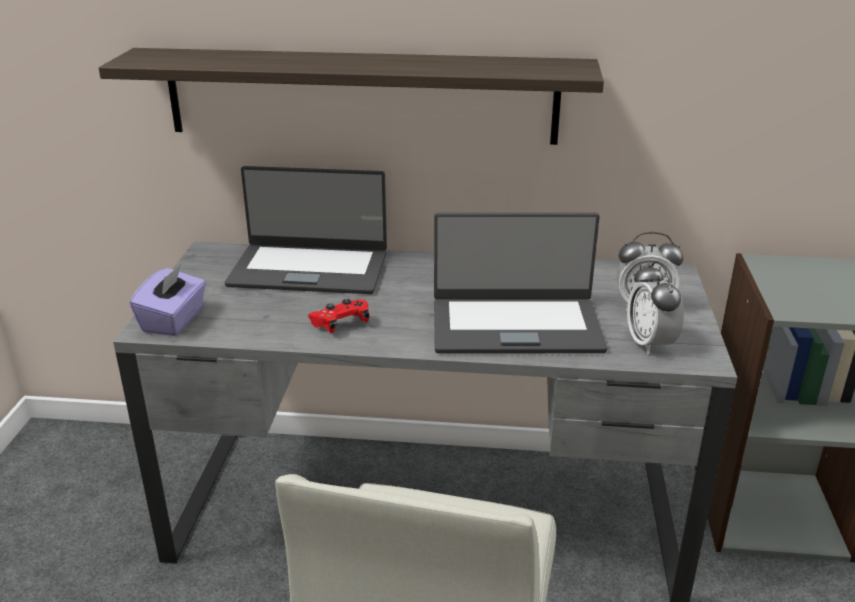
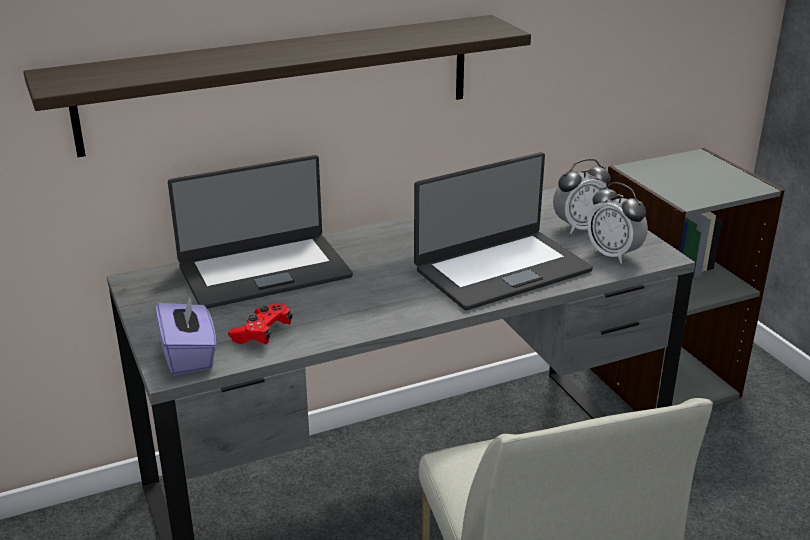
camera: 30 degrees left, 0 degrees up
red game controller [308,299,369,333] -> red game controller moved to [228,303,292,344]

